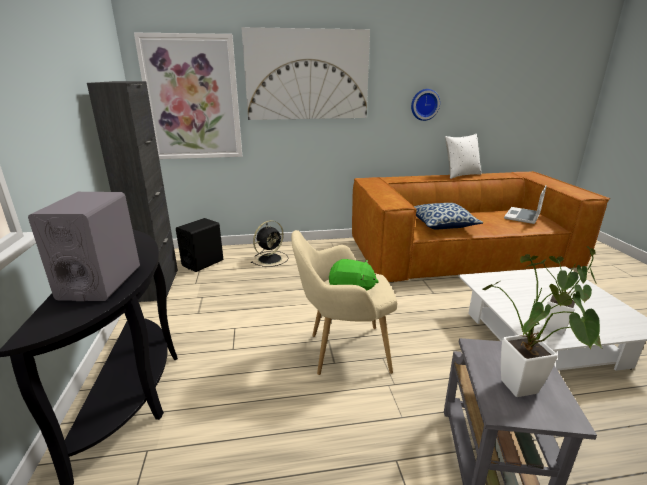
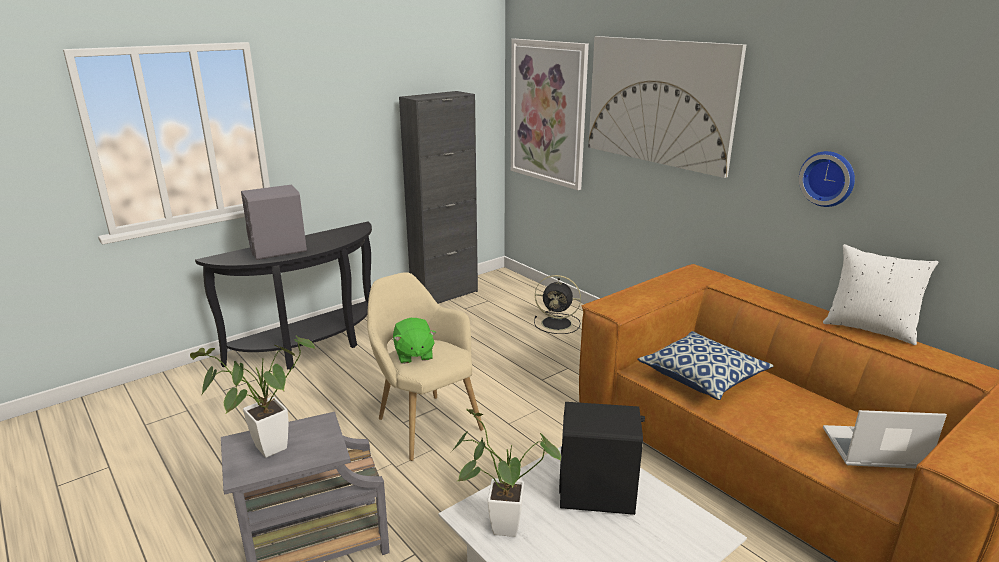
camera: 60 degrees right, 0 degrees up
black speaker [176,218,223,272] -> black speaker moved to [559,402,645,515]

